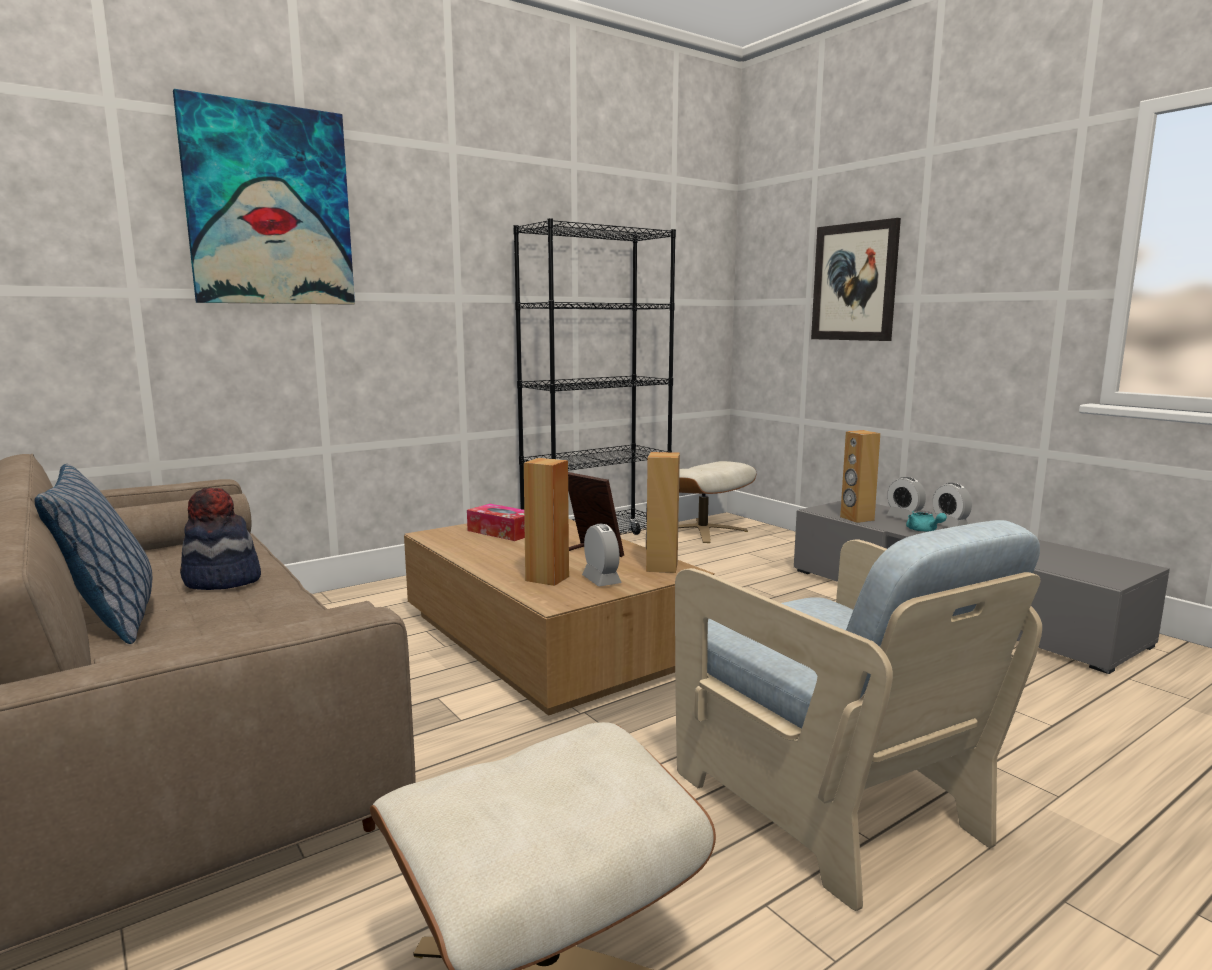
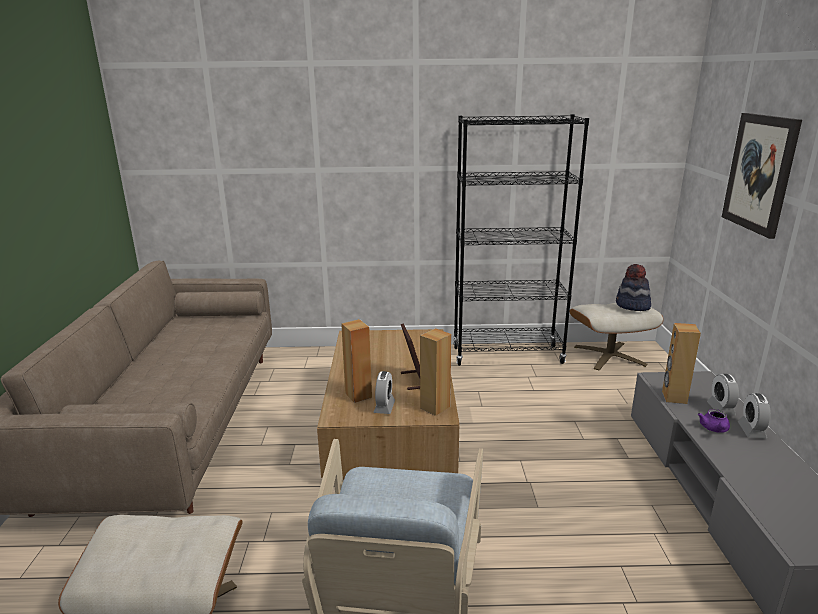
camera: 35 degrees right, 10 degrees up
pillow [35,464,152,644] -> none
picture [173,89,355,305] -> none
hat [180,488,261,590] -> hat moved to [616,264,651,311]
tissue box [467,504,525,541] -> none
turquoise teapot [906,510,947,532] -> purple teapot [697,409,730,433]

